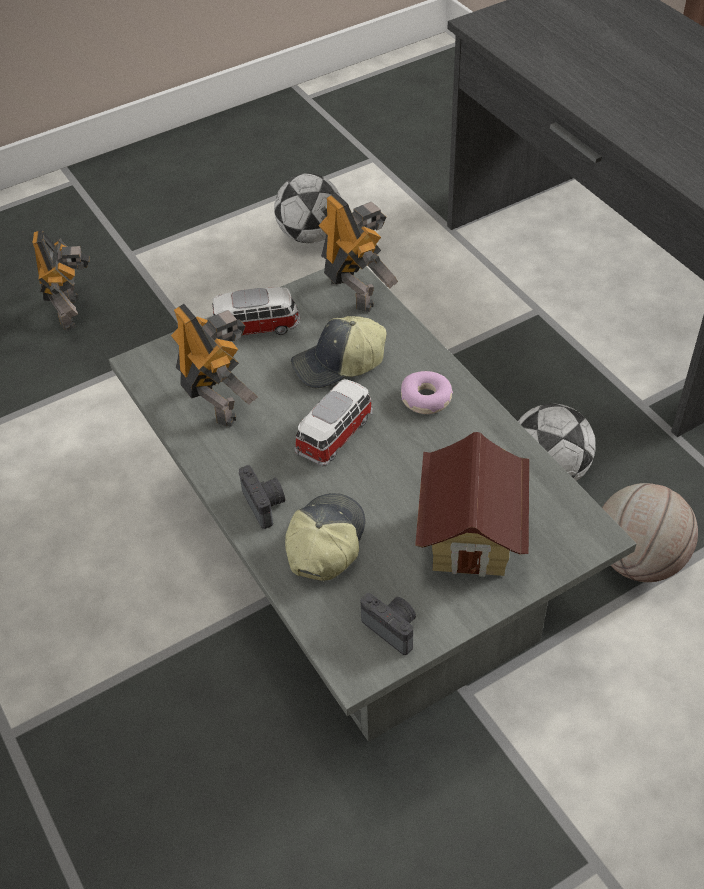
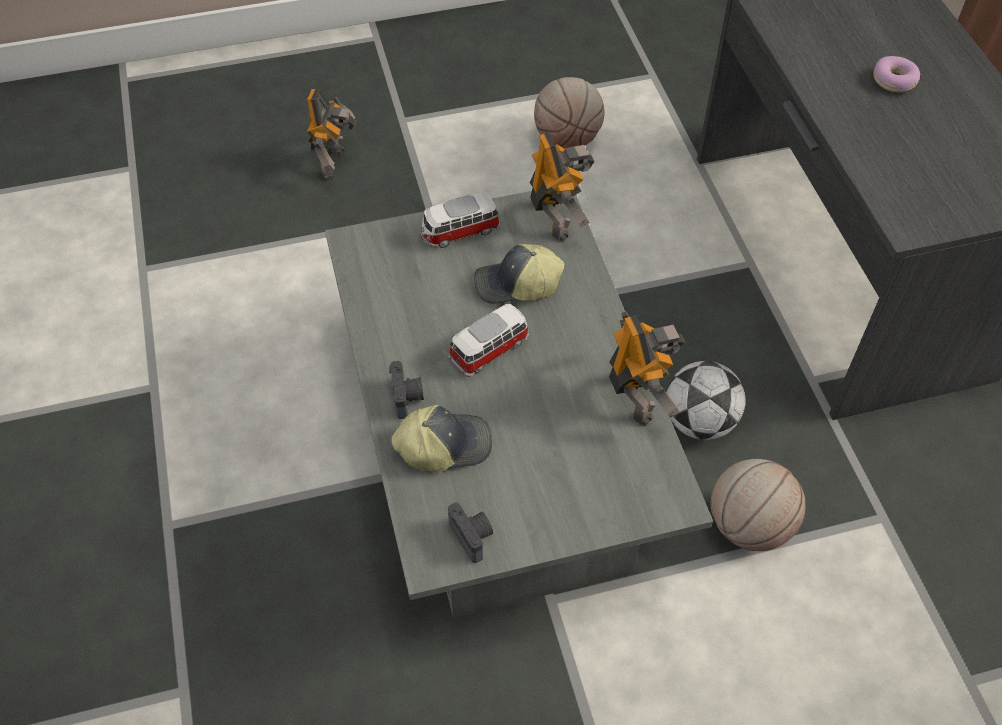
camera: 15 degrees right, 5 degrees up
toy robot [171,304,257,427] -> toy robot moved to [609,311,685,426]
toy car [211,287,301,341] -> toy car turned 150 degrees clockwise [420,192,501,248]
football [274,173,341,243] -> basketball [534,77,605,149]
cap [285,493,366,581] -> cap turned 45 degrees clockwise [391,405,492,472]
donut [401,371,453,414] -> donut moved to [873,56,920,92]
toy house [415,432,529,577] -> none

